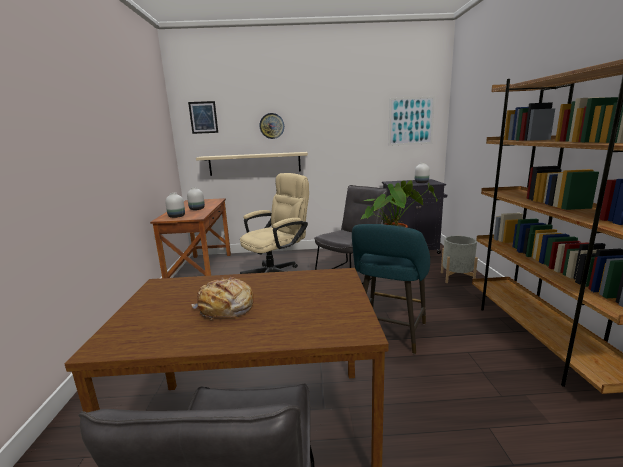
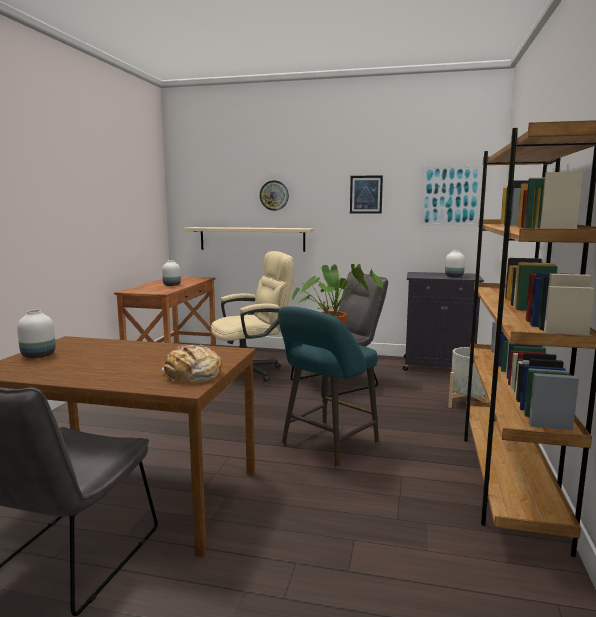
camera: 15 degrees right, 5 degrees down
white vase [165,193,185,218] -> white vase moved to [17,310,56,358]
picture [188,101,218,134] -> picture moved to [350,175,383,214]
bread [191,277,253,320] -> bread moved to [162,344,222,382]

